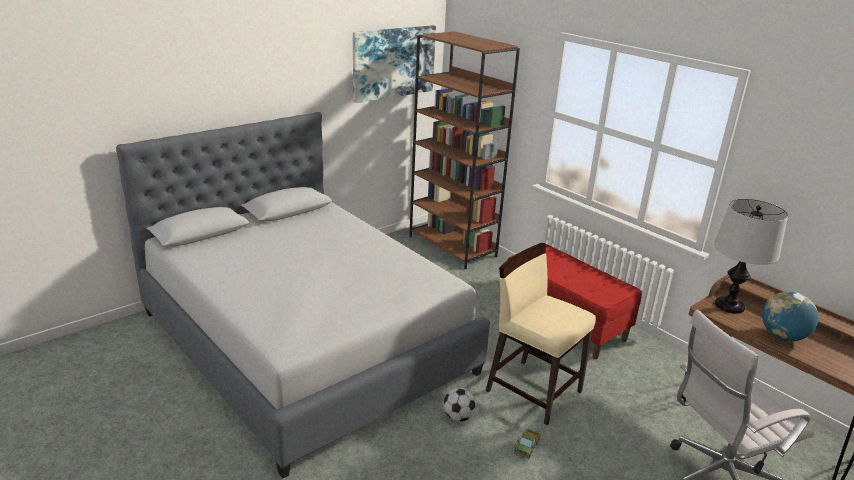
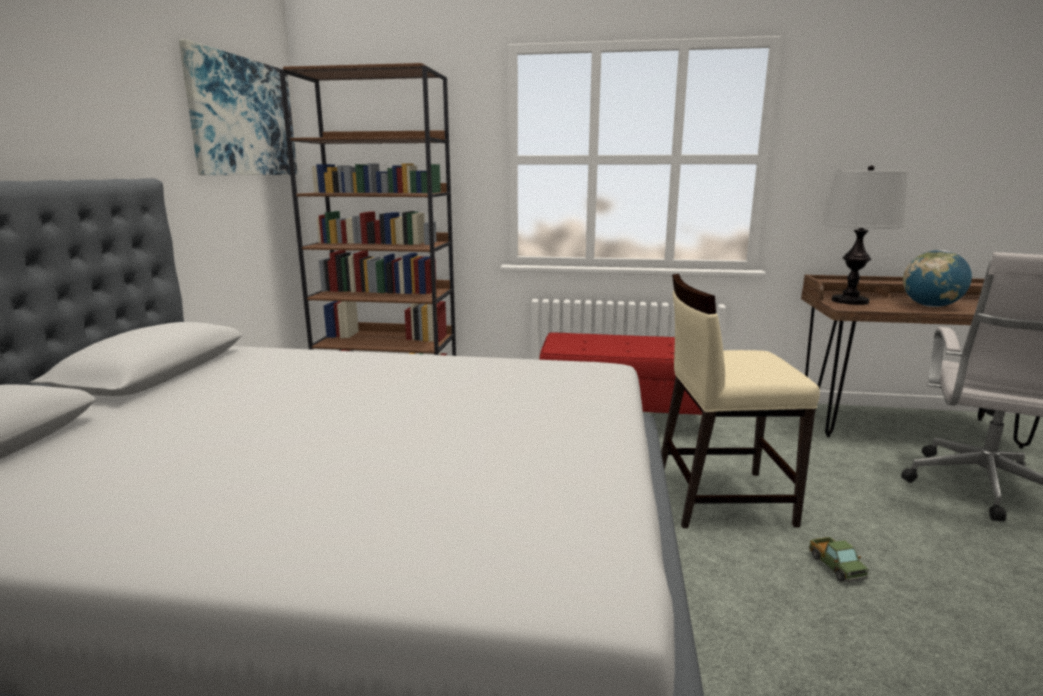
camera: 40 degrees left, 10 degrees down
football [443,388,477,422] -> none

